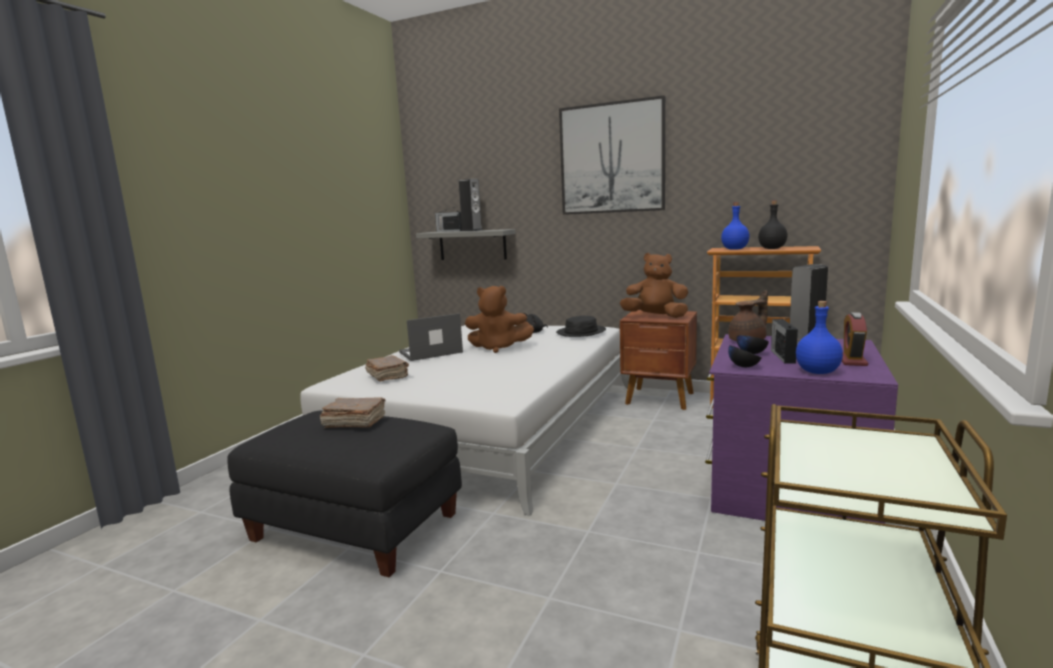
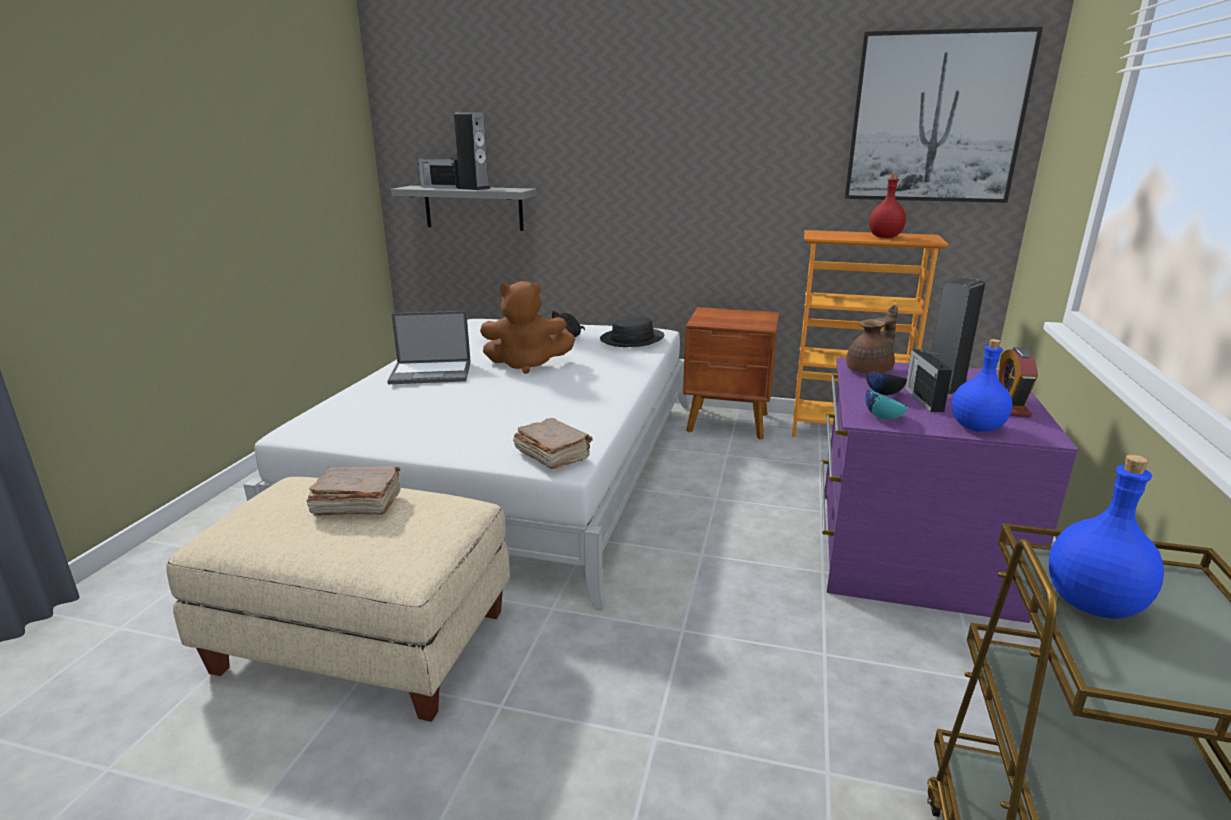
camera: 10 degrees left, 10 degrees up
black ottoman [227,410,462,578] -> beige ottoman [166,477,510,722]
brown book [365,355,409,381] -> brown book moved to [513,418,592,469]
laptop [399,313,463,361] -> laptop turned 150 degrees counterclockwise [387,311,471,384]
picture [559,95,665,215] -> picture moved to [845,27,1043,203]
brown plush toy [620,253,688,318] -> none
blue bottle [721,203,750,250] -> blue bottle moved to [1049,455,1164,619]
black bowl [728,345,762,367] -> turquoise bowl [865,389,908,420]
black bottle [758,201,788,249] -> red bottle [869,174,906,238]

